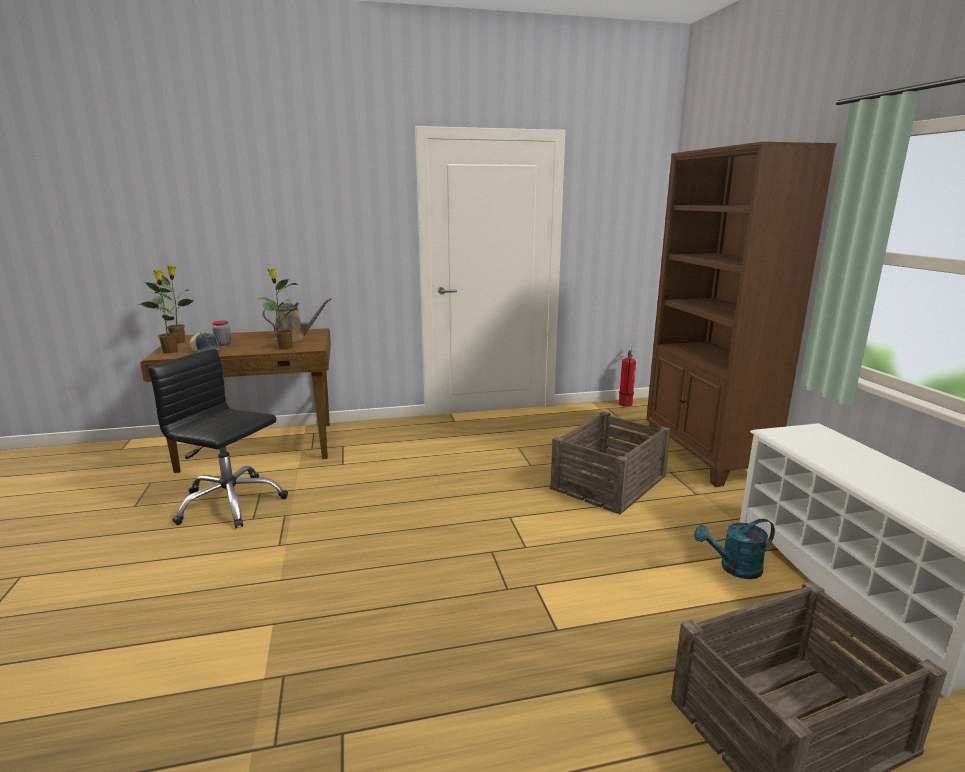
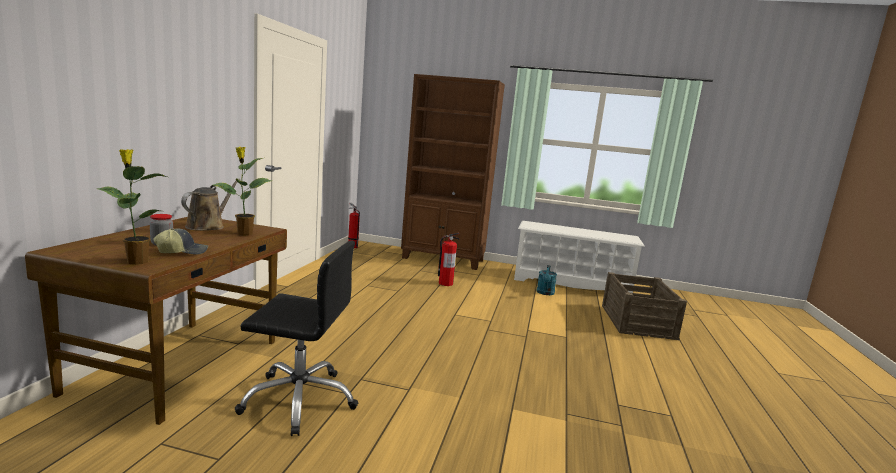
camera: 65 degrees left, 5 degrees down
black office chair [148,349,288,528] -> black office chair turned 135 degrees counterclockwise [235,241,358,436]
potted plant [152,265,195,344] -> none
crate [550,411,671,515] -> fire extinguisher [438,233,459,286]

